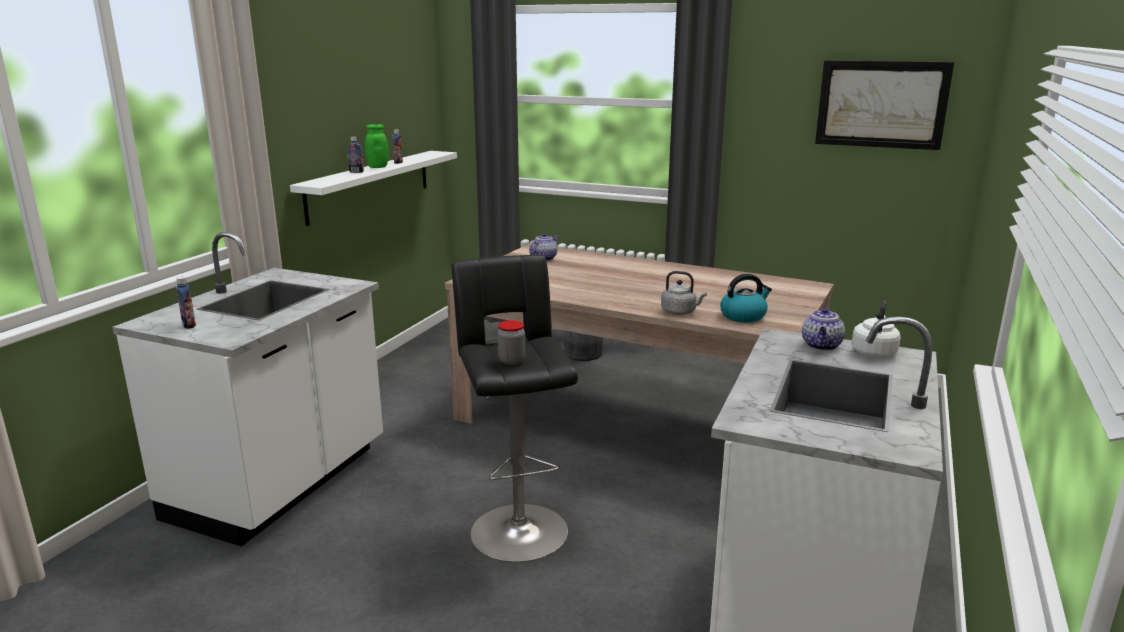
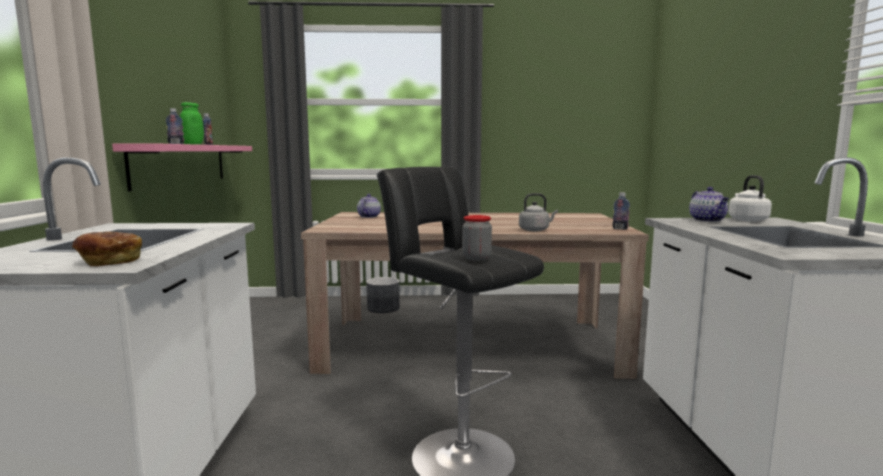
camera: 25 degrees left, 10 degrees down
bottle [176,277,196,329] -> bottle moved to [612,192,630,230]
white shelf [290,151,457,226] -> pink shelf [112,143,252,191]
kettle [720,274,772,322] -> none
picture [815,60,954,150] -> none
none -> bread [72,232,142,266]

